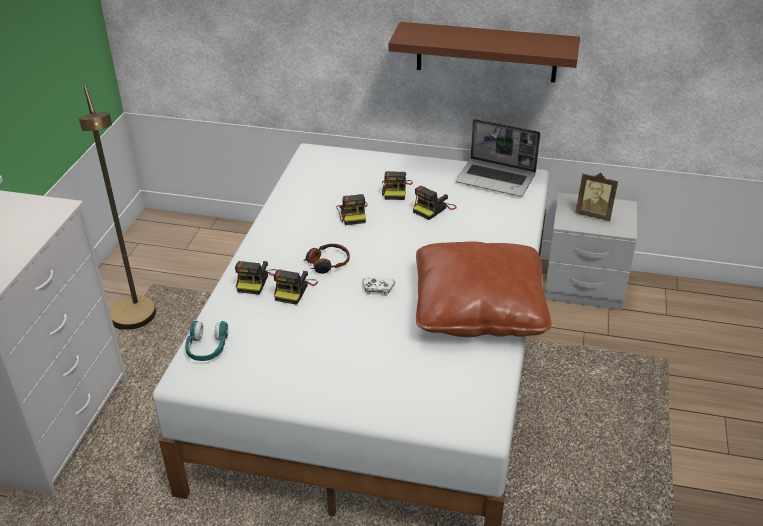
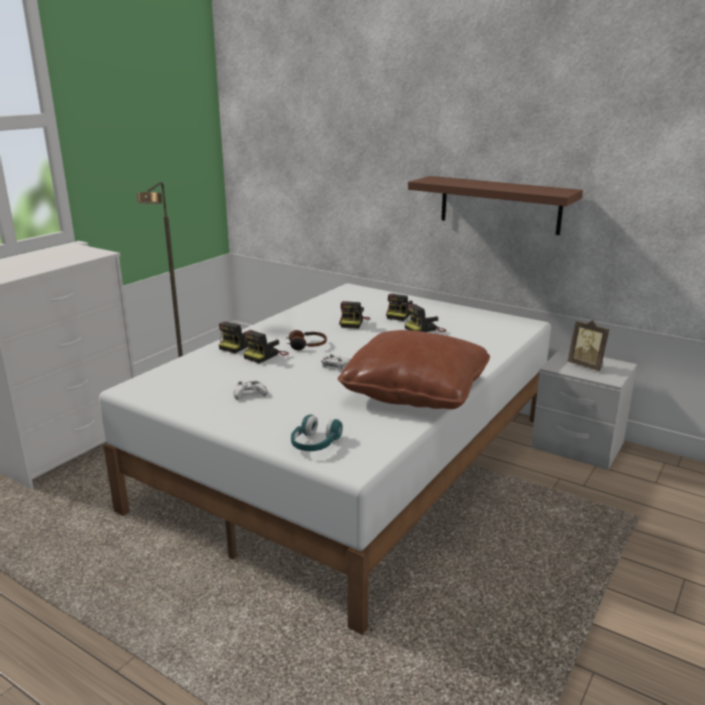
camera: 20 degrees right, 15 degrees down
turquoise headphones [185,321,228,361] -> turquoise headphones moved to [291,414,343,451]
laptop [455,119,540,197] -> none
none -> white game controller [234,381,267,399]

